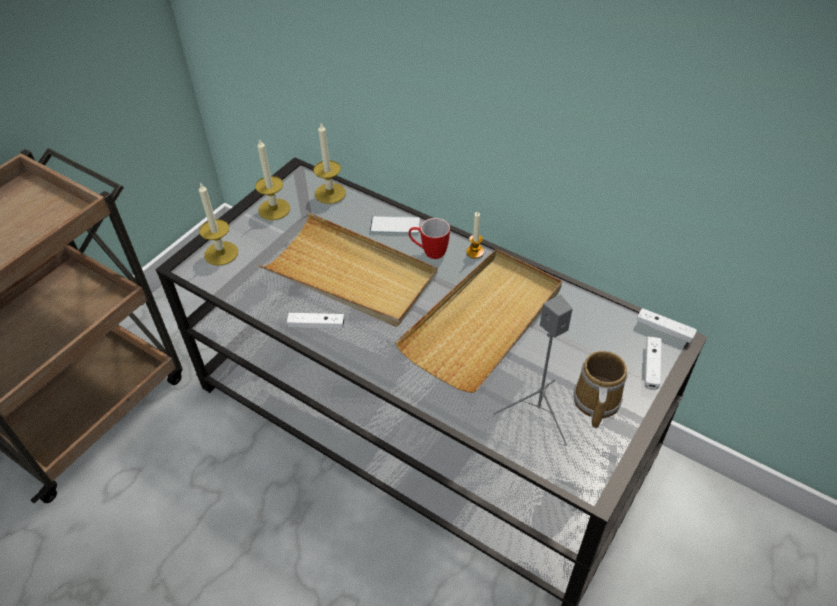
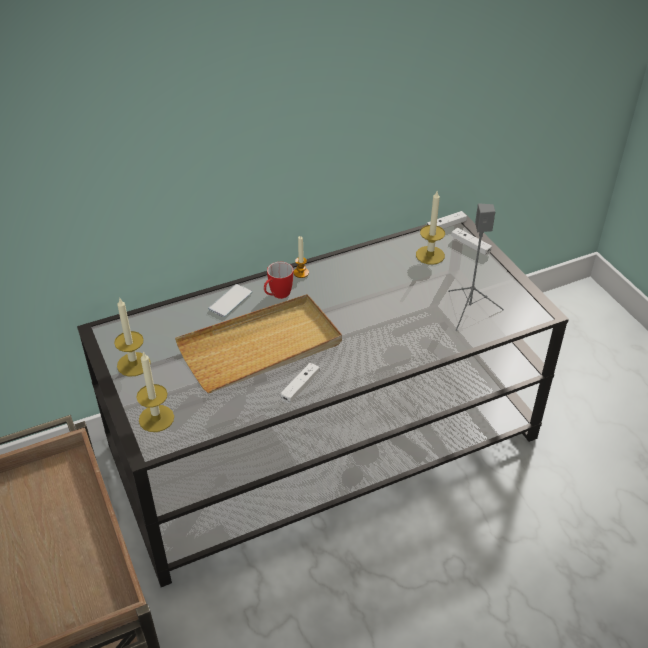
camera: 60 degrees left, 5 degrees down
candle [313,123,346,204] -> candle moved to [416,191,445,265]
beige tray [395,249,562,393] -> none
mug [574,351,627,428] -> none

